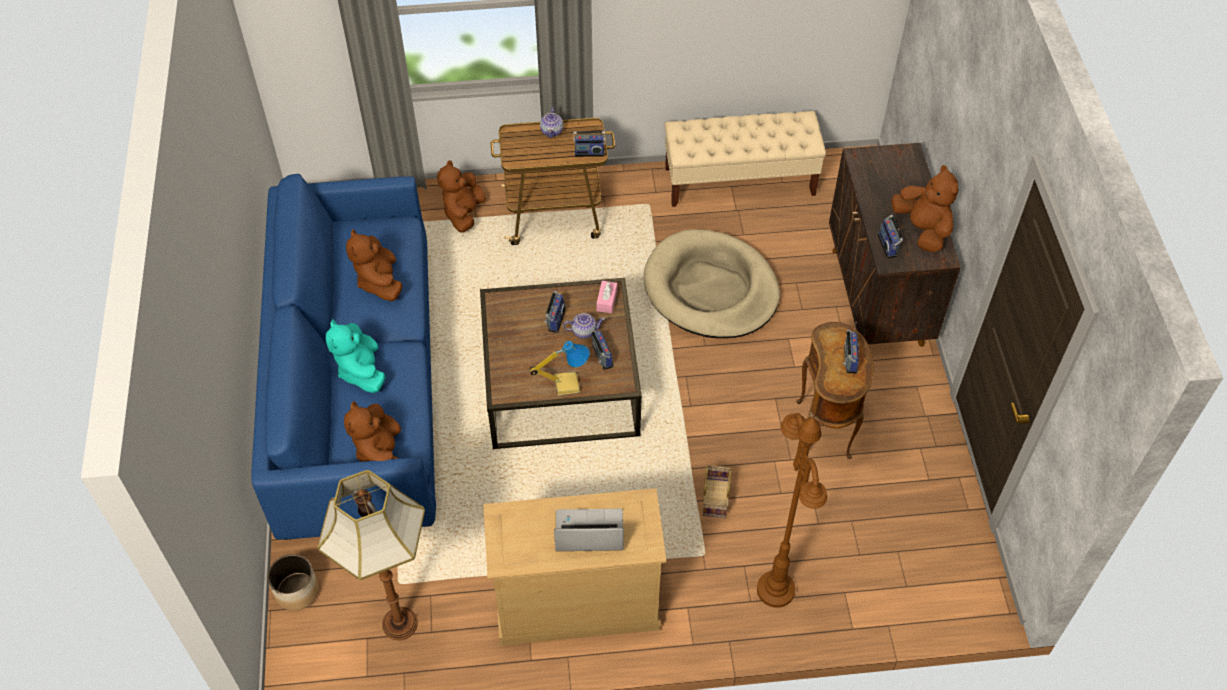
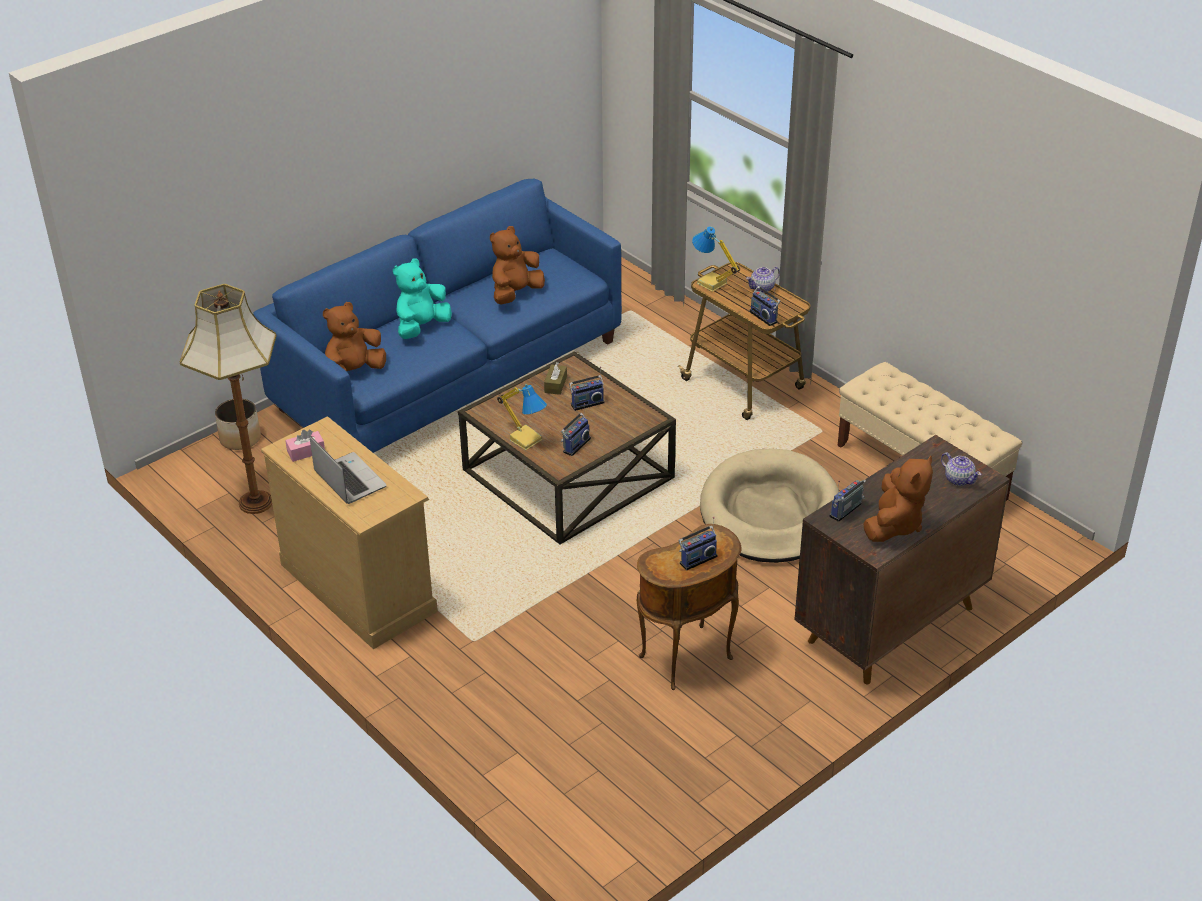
camera: 55 degrees right, 15 degrees down
brown plush toy [437,160,486,233] -> none
teapot [563,313,605,339] -> teapot moved to [941,453,981,486]
pink tissue box [596,281,617,313] -> pink tissue box moved to [285,429,325,462]
basket [702,465,732,518] -> none
brown floor lamp [757,413,827,608] -> none
none -> brown tissue box [544,362,567,395]
none -> table lamp [692,226,740,292]

